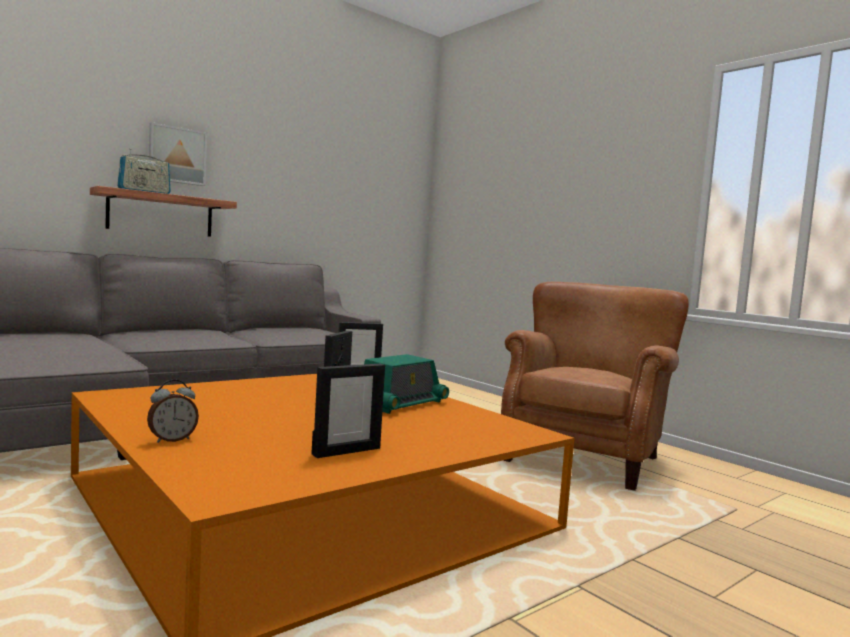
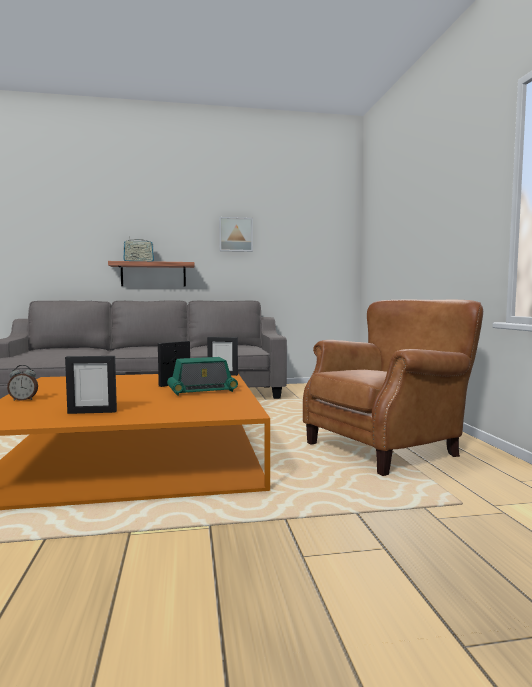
camera: 30 degrees right, 0 degrees up
picture [149,122,207,186] -> picture moved to [219,217,253,252]

